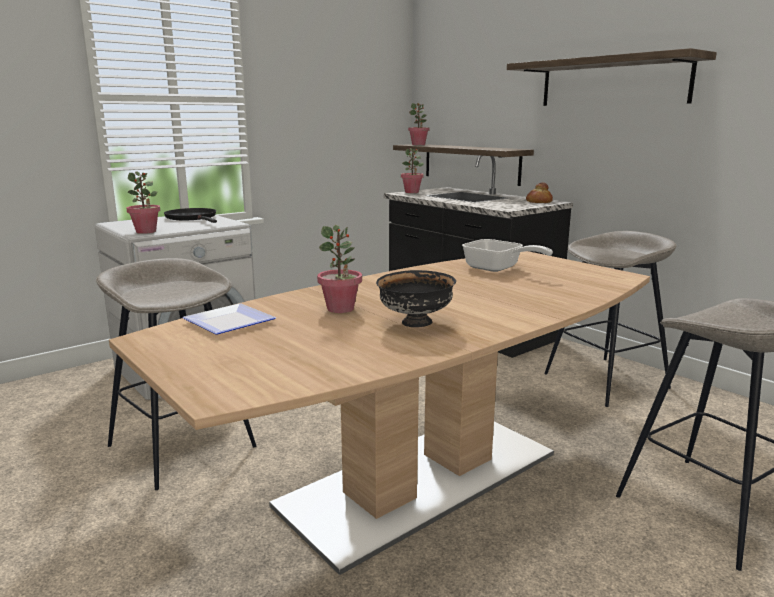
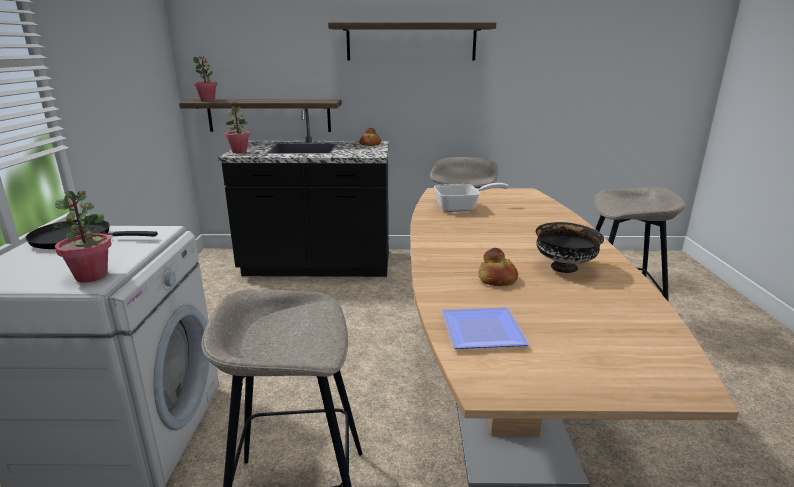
camera: 50 degrees left, 5 degrees up
potted plant [317,225,362,313] -> bread [478,248,518,286]

